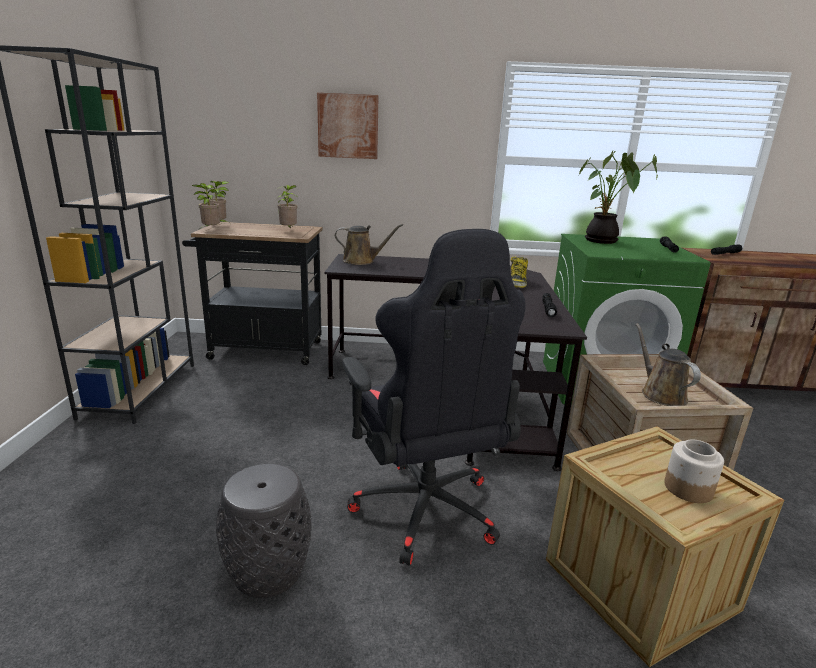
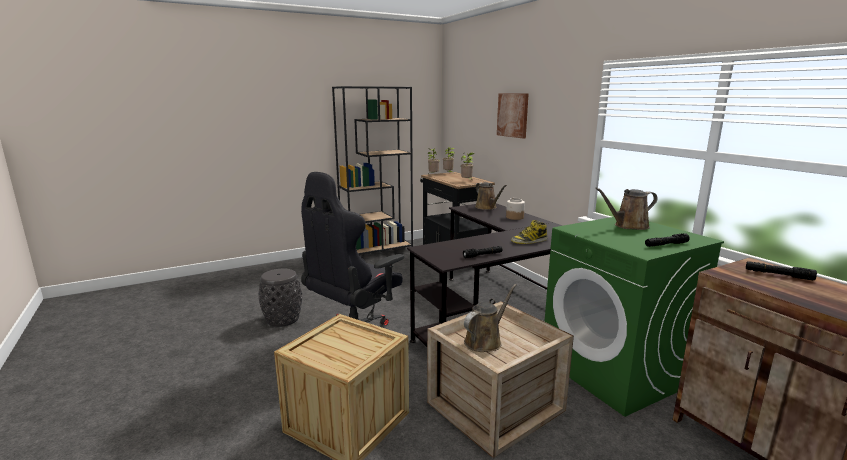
camera: 60 degrees right, 5 degrees down
potted plant [579,151,658,244] -> brown watering can [595,188,658,230]
jar [664,439,724,503] -> jar moved to [506,198,525,220]

